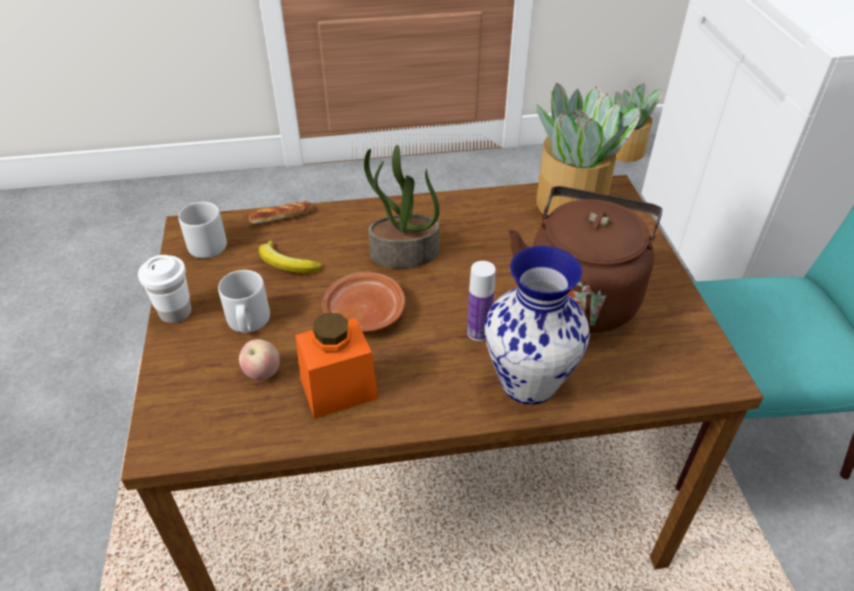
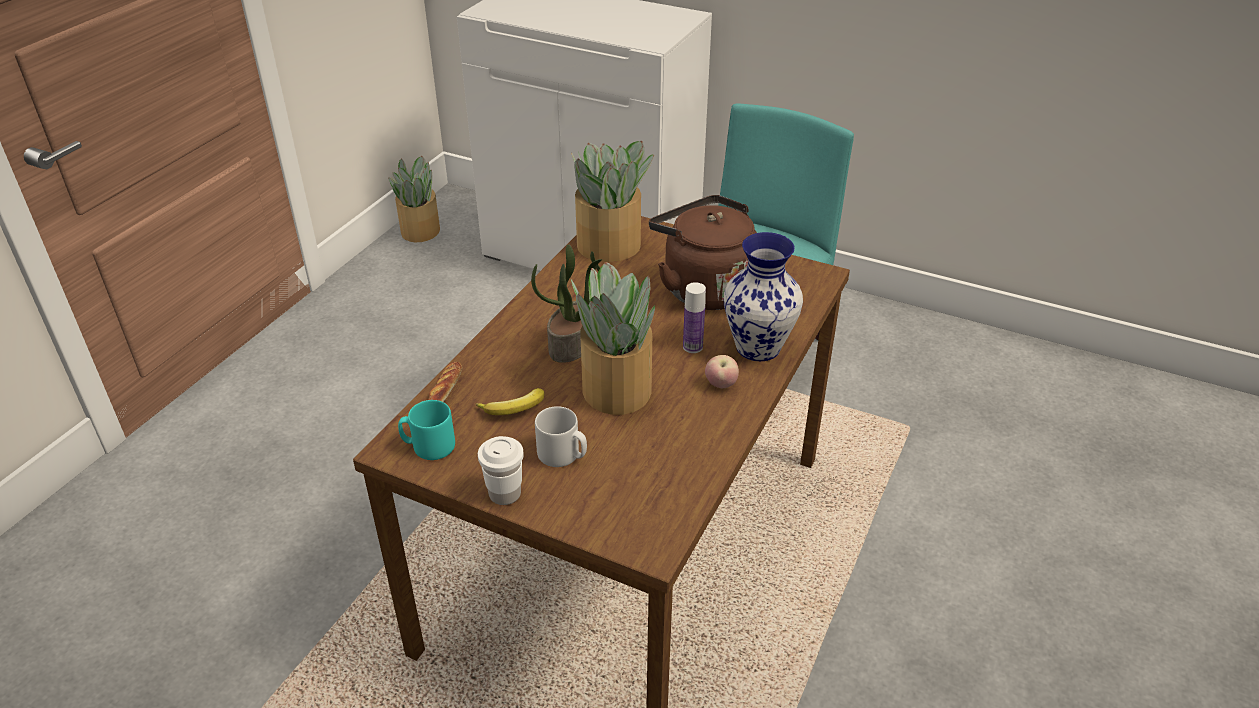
camera: 55 degrees left, 5 degrees down
grey mug [178,202,227,258] -> turquoise mug [398,400,455,460]
apple [239,339,280,381] -> apple moved to [705,355,739,388]
orange jar [295,313,379,419] -> none
brown plate [322,272,405,332] -> potted plant [571,262,655,415]

